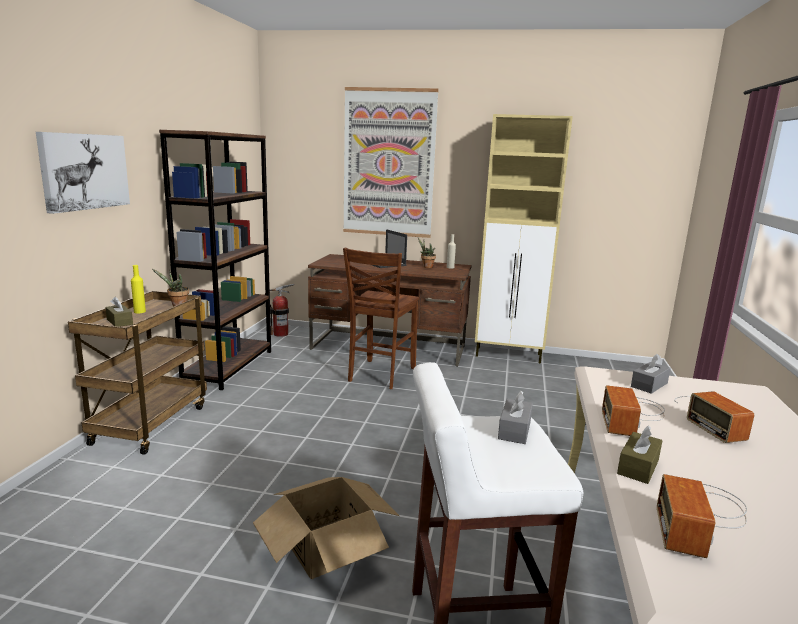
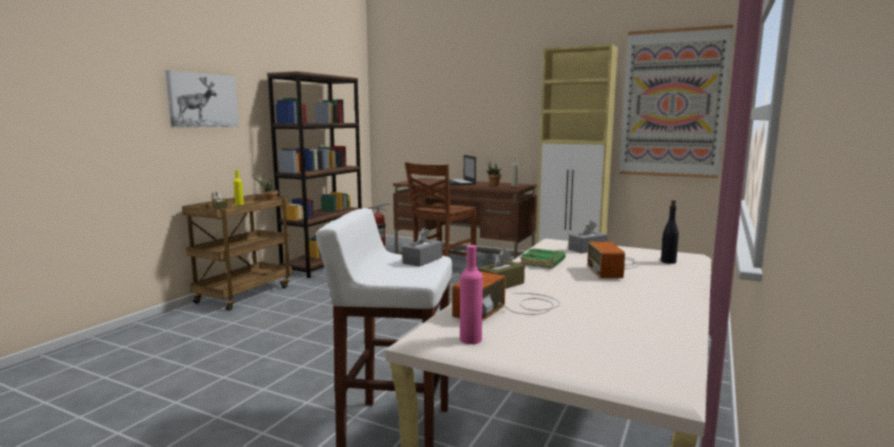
camera: 15 degrees right, 5 degrees down
cardboard box [253,477,399,579] -> none
picture [343,87,439,238] -> picture moved to [619,24,733,178]
radio [602,385,665,436] -> green book [520,248,566,268]
none -> pink bottle [460,245,483,344]
none -> black bottle [661,200,679,264]

